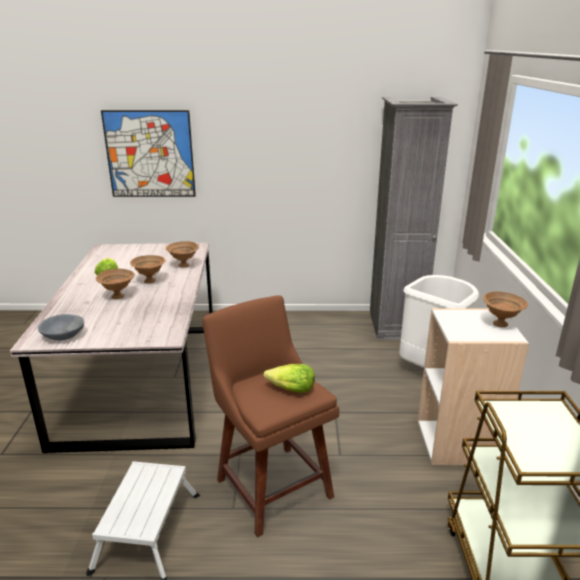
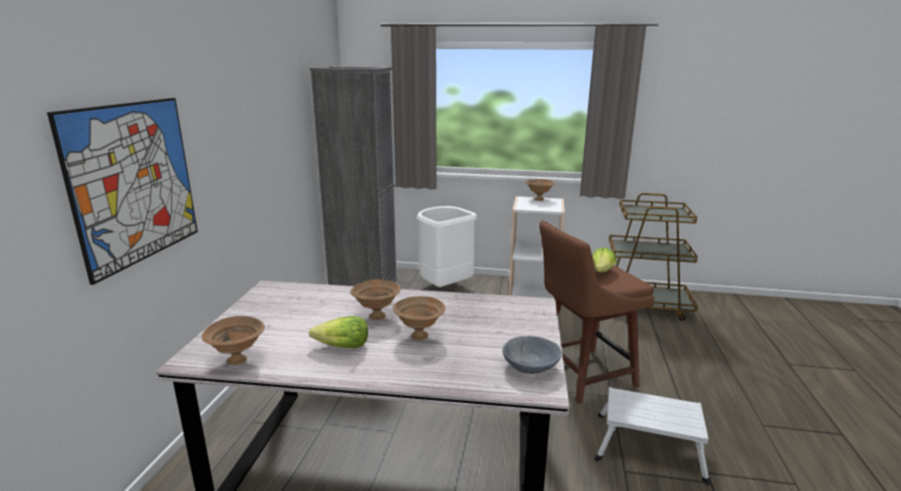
camera: 80 degrees left, 5 degrees down
brown bowl [166,241,199,268] -> brown bowl moved to [202,316,265,365]

